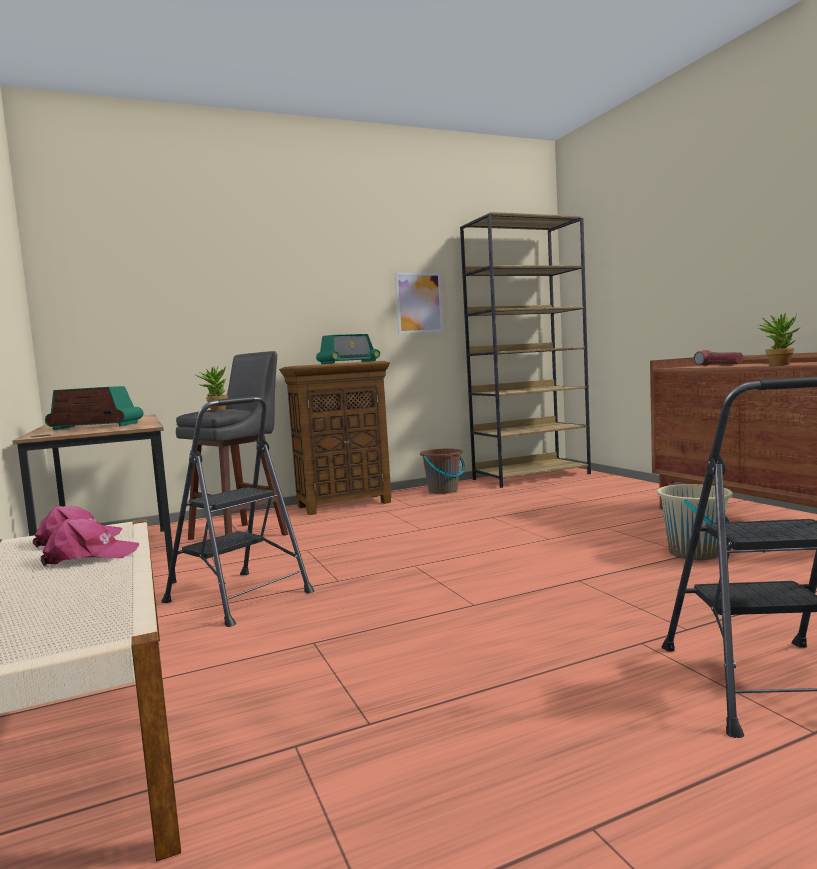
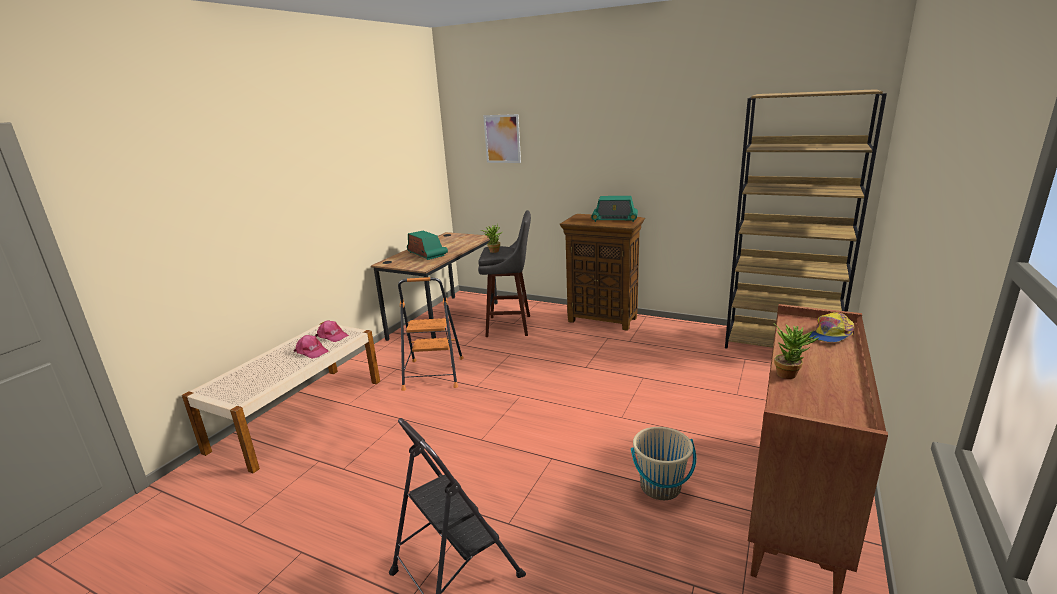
camera: 50 degrees right, 15 degrees up
black step ladder [161,396,314,627] -> orange step ladder [398,277,464,391]
picture [395,273,444,334] -> picture moved to [483,114,521,163]
brown bucket [420,448,465,493] -> none
flashlight [694,350,744,366] -> cap [809,312,854,342]

